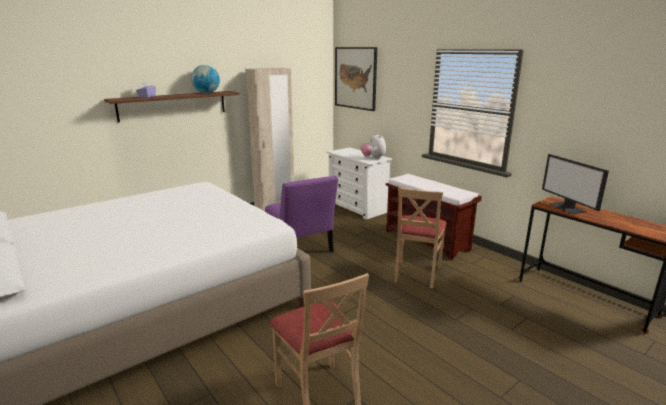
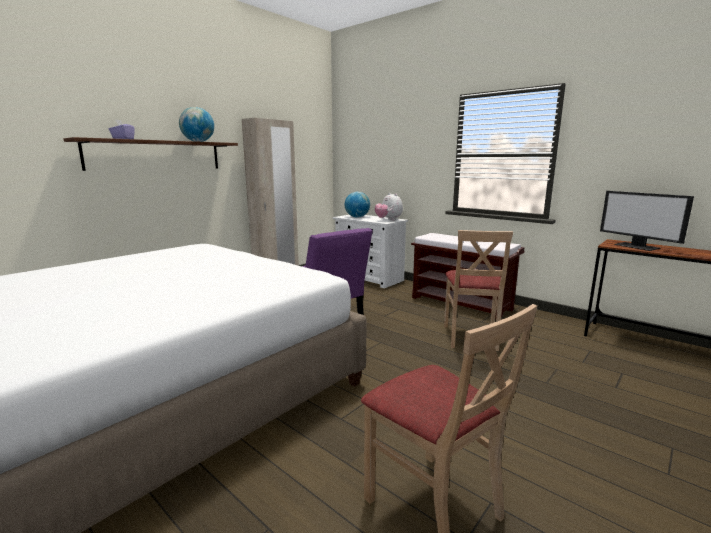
camera: 10 degrees left, 5 degrees down
picture [335,47,377,111] -> none
none -> globe [345,192,370,218]

